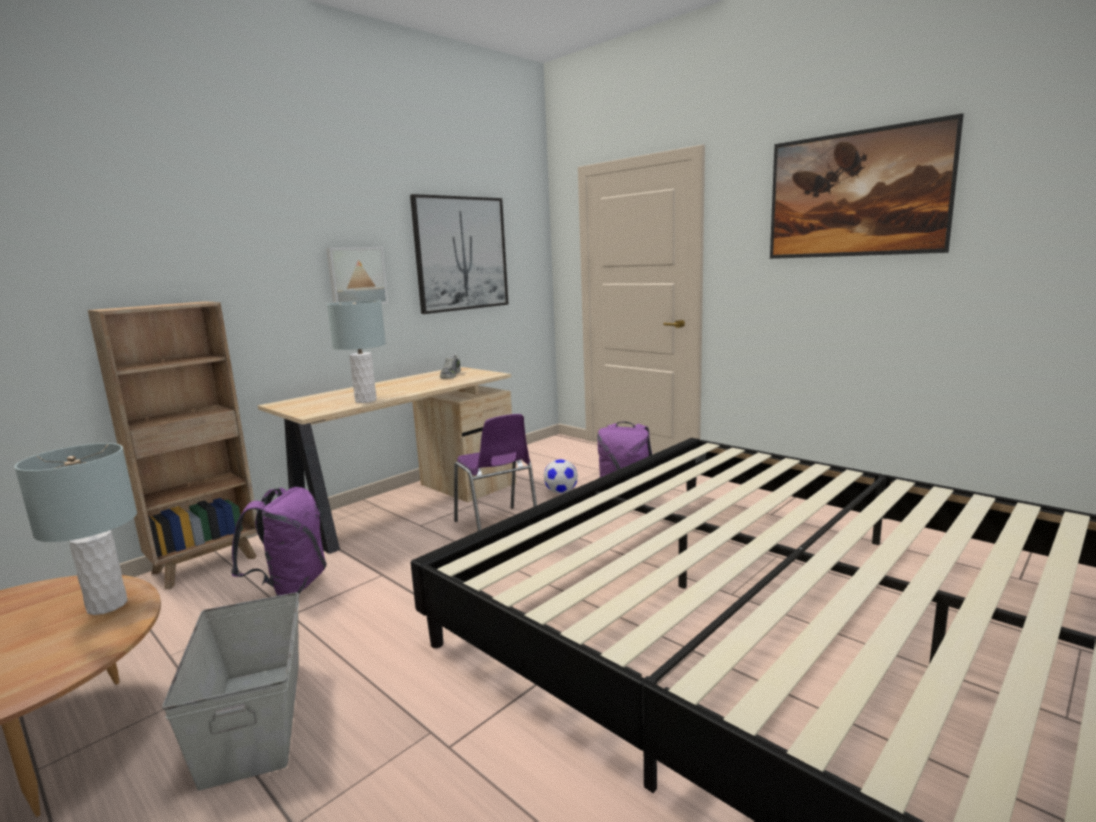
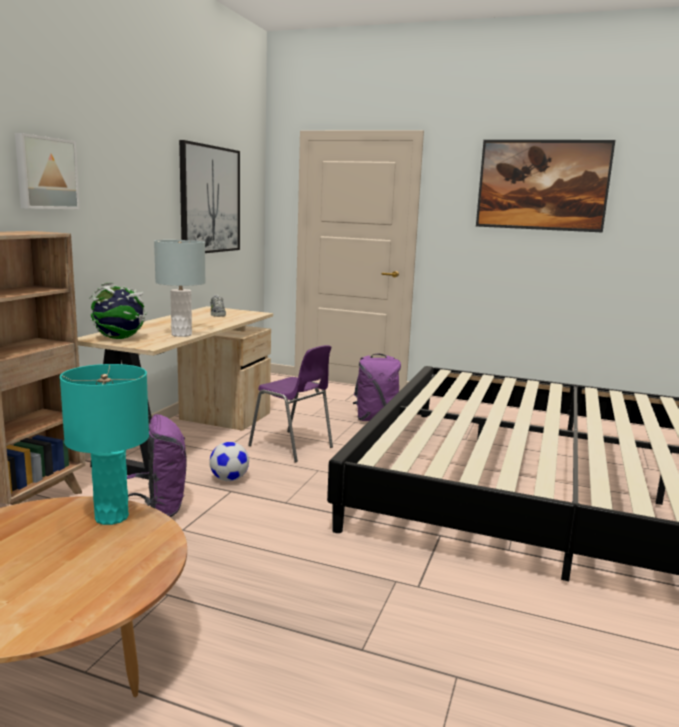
camera: 25 degrees left, 0 degrees up
grey table lamp [14,443,137,615] -> turquoise table lamp [60,364,149,525]
grey storage box [162,592,299,791] -> none
picture [326,247,388,304] -> picture moved to [15,133,80,209]
football [544,459,578,494] -> football moved to [209,442,249,481]
none -> globe [89,282,148,339]

